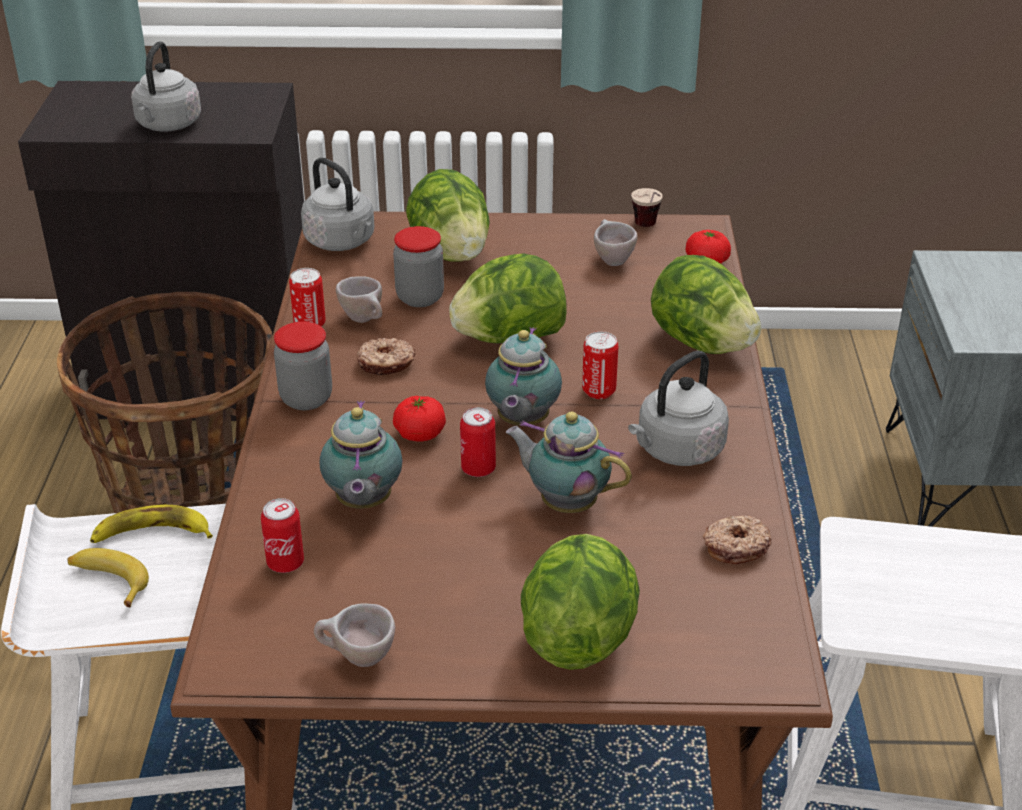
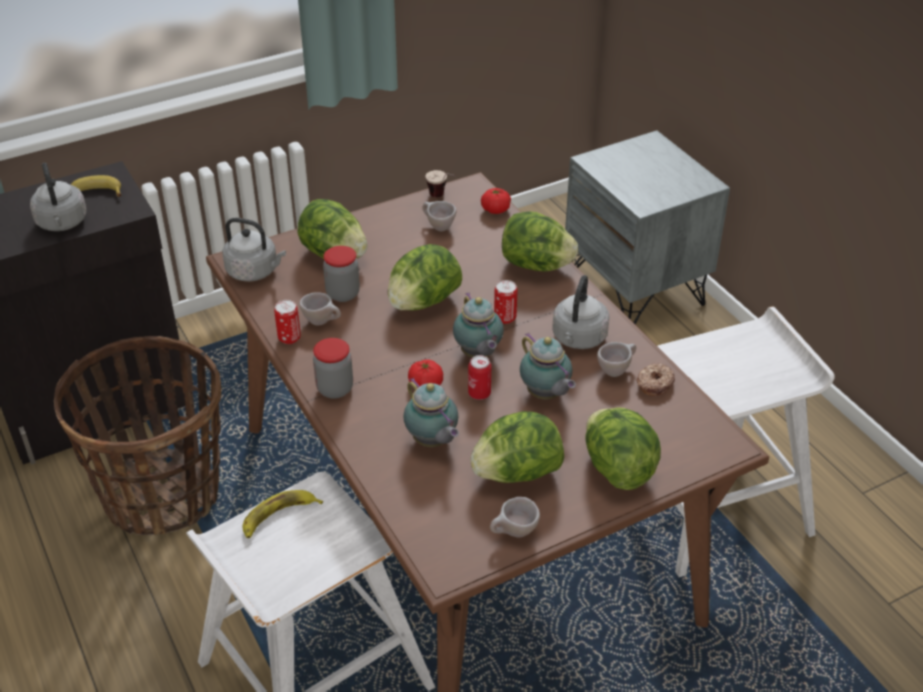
camera: 30 degrees left, 5 degrees up
banana [68,548,149,608] -> banana moved to [71,175,122,197]
can [261,498,304,573] -> none
donut [357,338,416,375] -> none
teapot [506,412,632,513] -> teapot turned 120 degrees counterclockwise [520,333,576,399]
none -> lettuce [470,411,564,483]
none -> beige cup [597,342,636,377]

